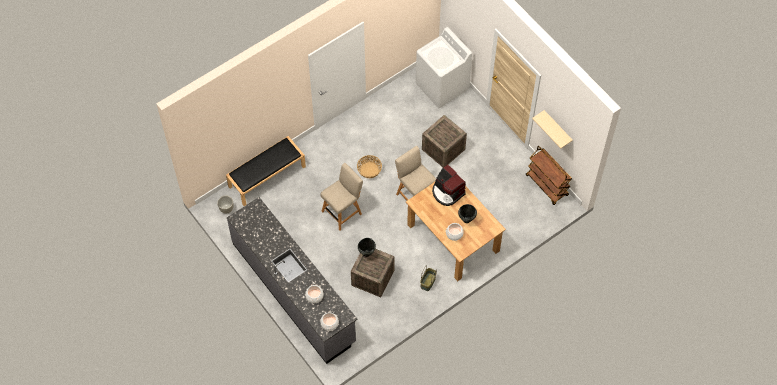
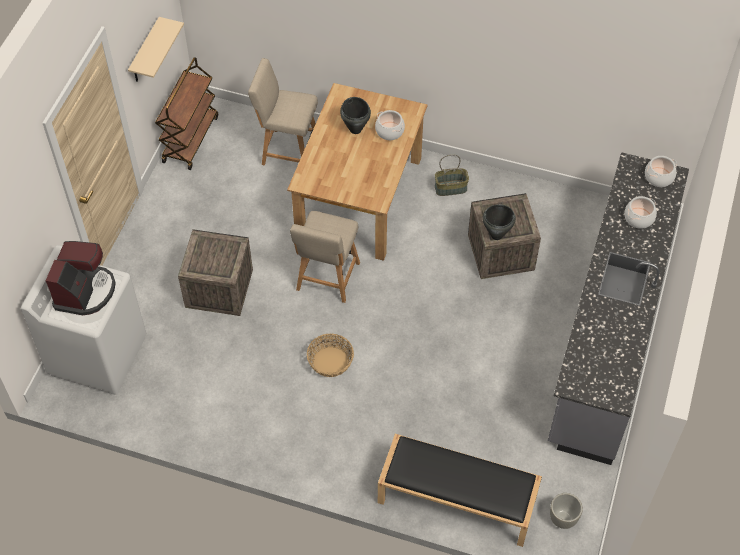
camera: 125 degrees left, 5 degrees down
beige chair [321,163,363,230] -> beige chair moved to [248,58,318,165]
coffee machine [432,165,466,206] -> coffee machine moved to [46,241,116,315]

